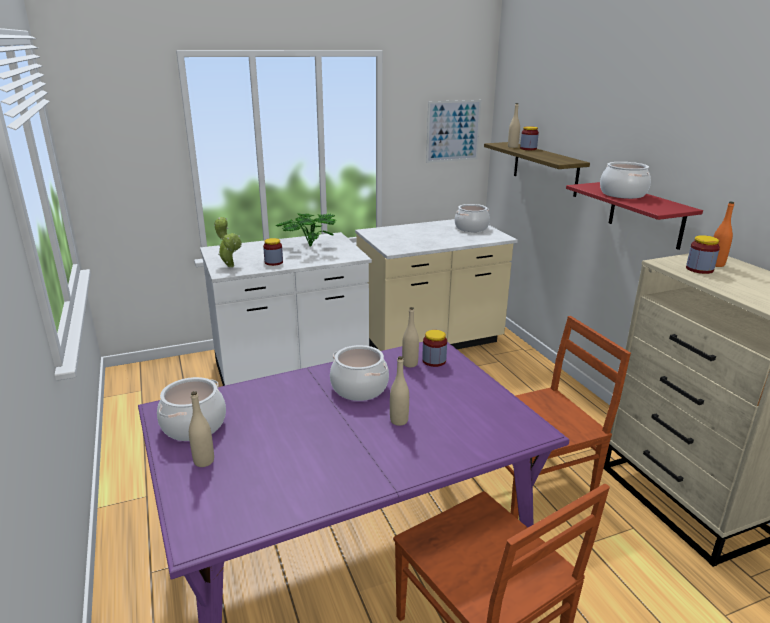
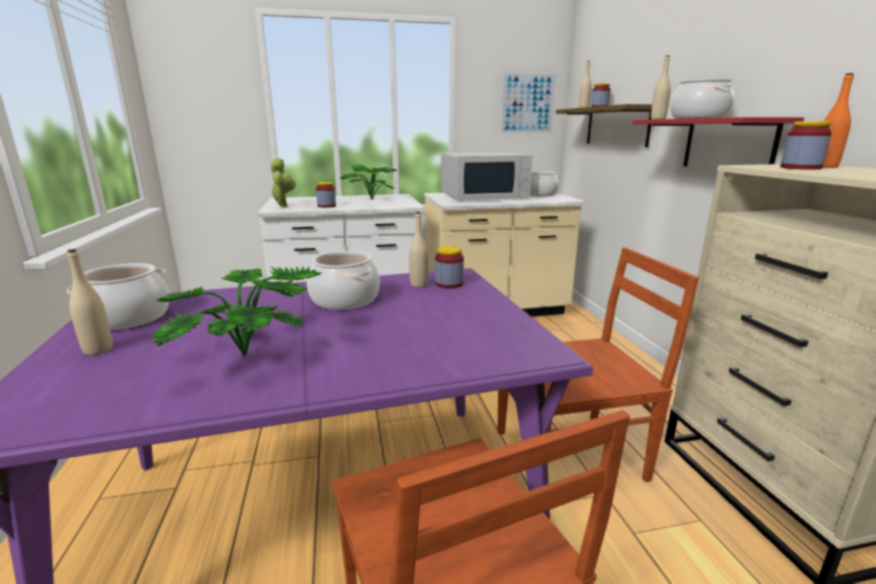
camera: 10 degrees right, 5 degrees down
beige bottle [390,356,409,426] -> beige bottle moved to [651,55,671,119]
none -> potted plant [151,266,321,356]
none -> white microwave [441,152,533,201]

